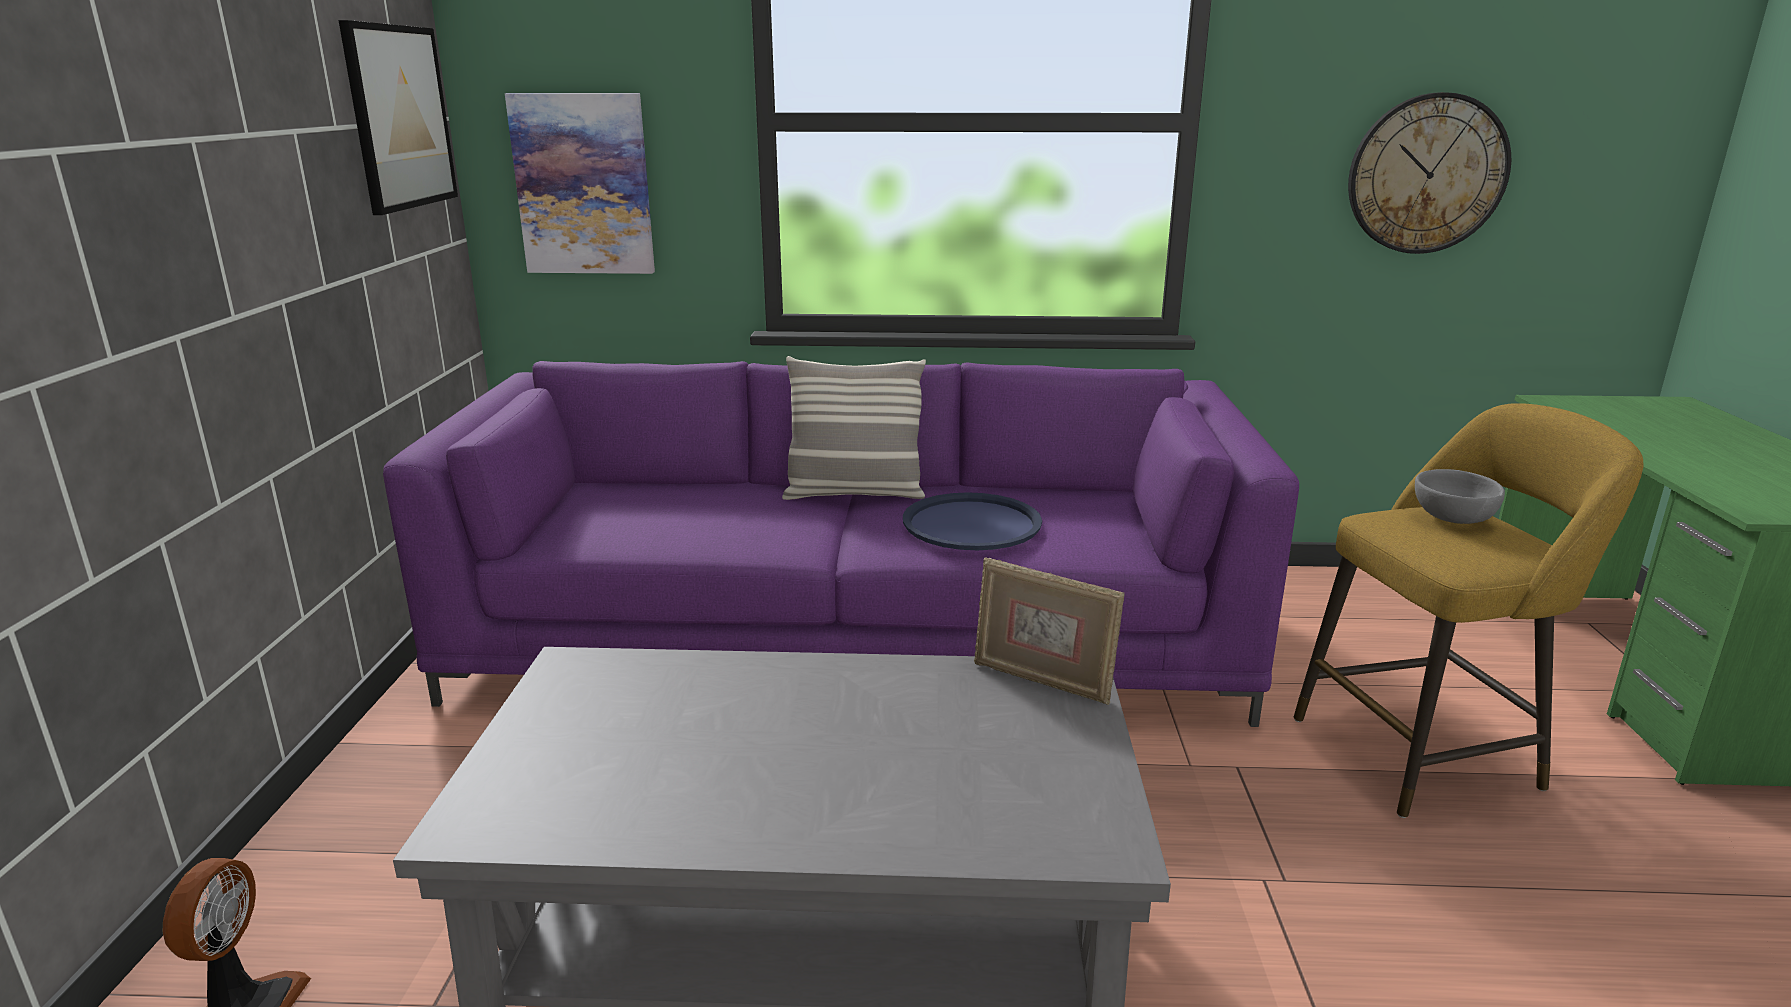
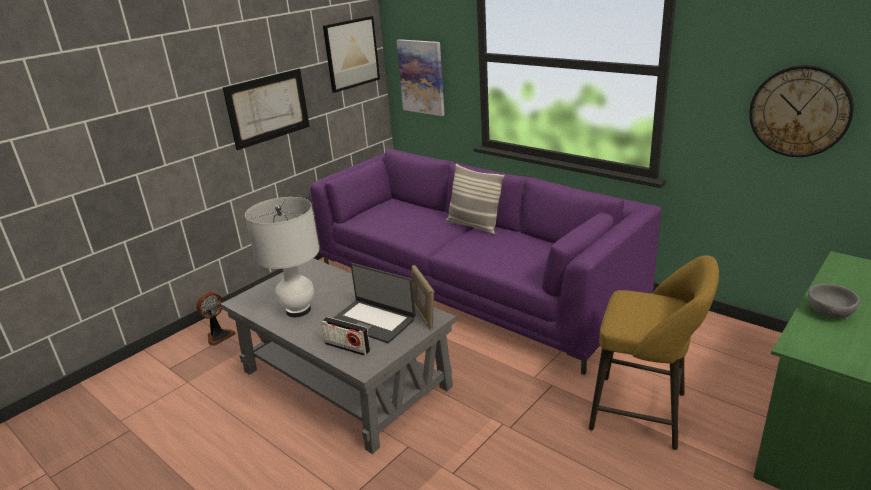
camera: 40 degrees right, 5 degrees up
blue tray [903,492,1042,550] -> none
grey bowl [1415,469,1505,524] -> grey bowl moved to [808,284,860,318]
none -> picture [223,69,310,150]
none -> white table lamp [245,197,319,317]
none -> radio [321,317,370,356]
none -> laptop [333,263,416,343]

